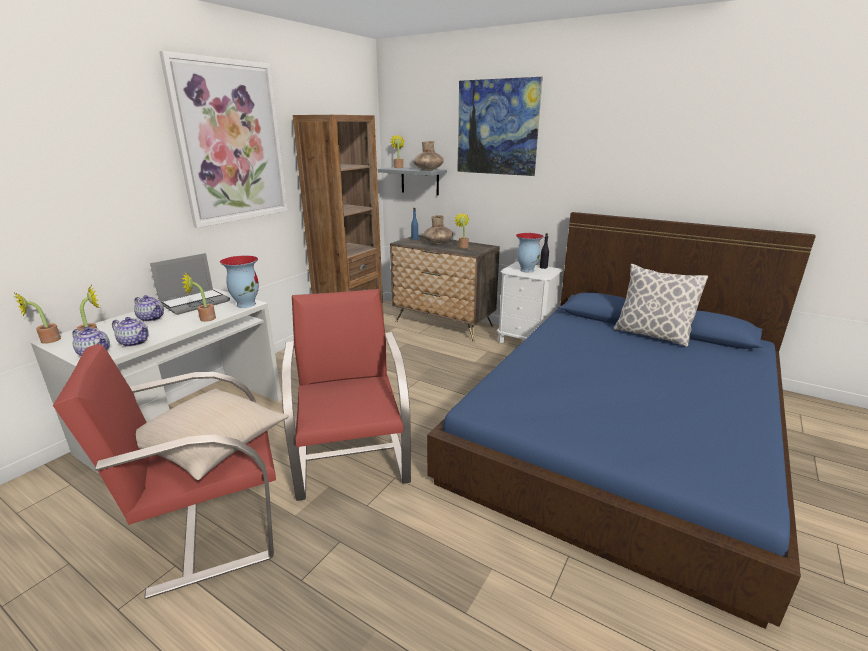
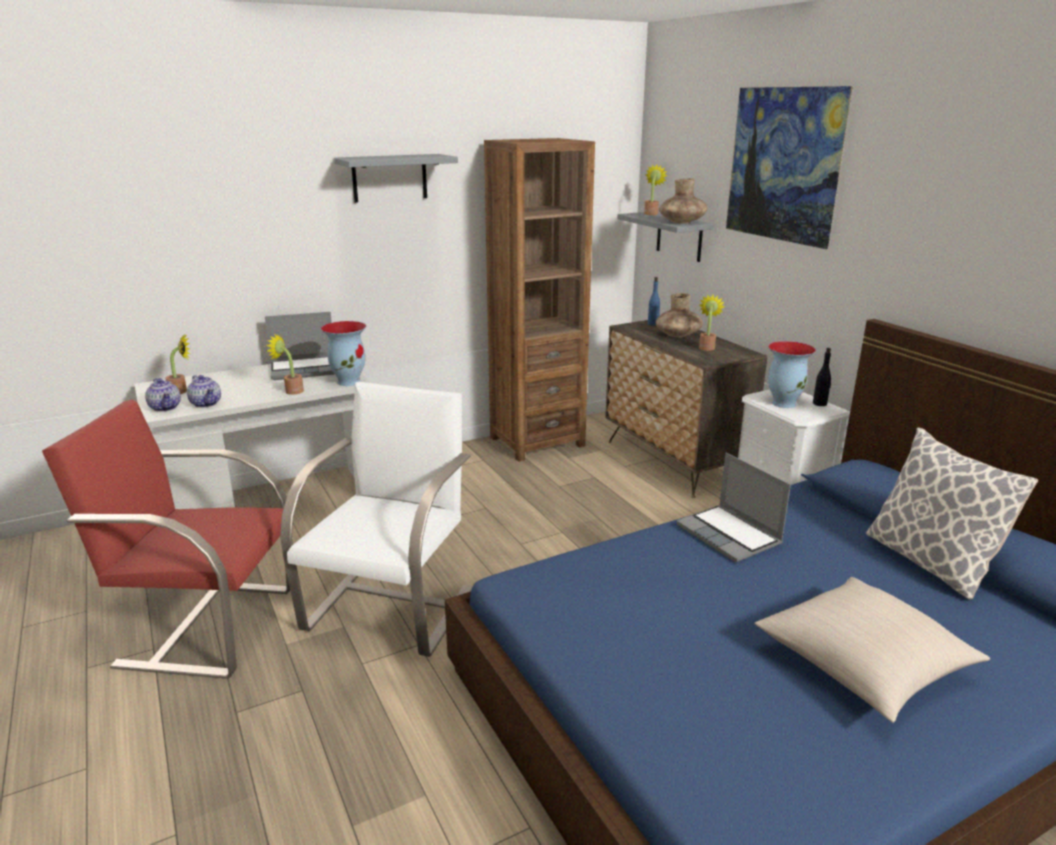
camera: 30 degrees right, 0 degrees up
potted plant [13,292,61,344] -> none
teapot [134,295,164,322] -> none
beige pillow [136,388,289,480] -> beige pillow moved to [755,577,990,723]
picture [159,51,288,228] -> grey shelf [334,154,458,203]
red armchair [281,289,411,501] -> white armchair [280,382,473,657]
none -> laptop [676,453,791,562]

